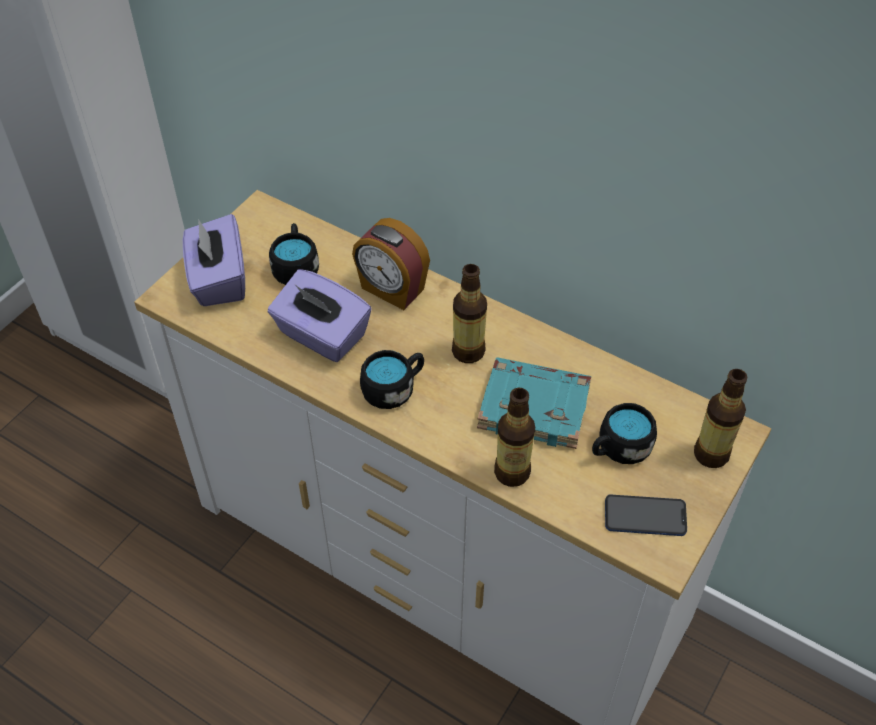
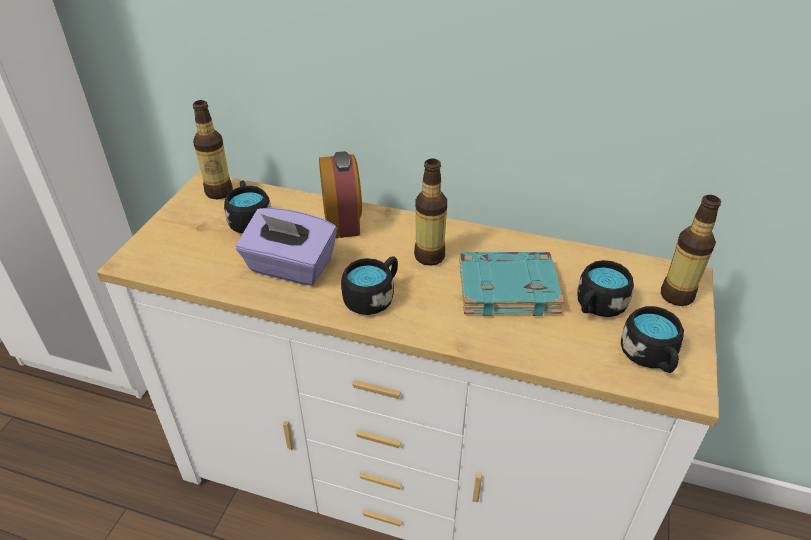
camera: 15 degrees left, 10 degrees down
purple tissue box [183,214,245,306] -> none
alarm clock [352,218,430,310] -> alarm clock turned 120 degrees counterclockwise [319,151,362,238]
bottle [494,388,535,487] -> bottle moved to [193,100,233,199]
phone [605,494,687,536] -> black mug [621,306,684,373]

